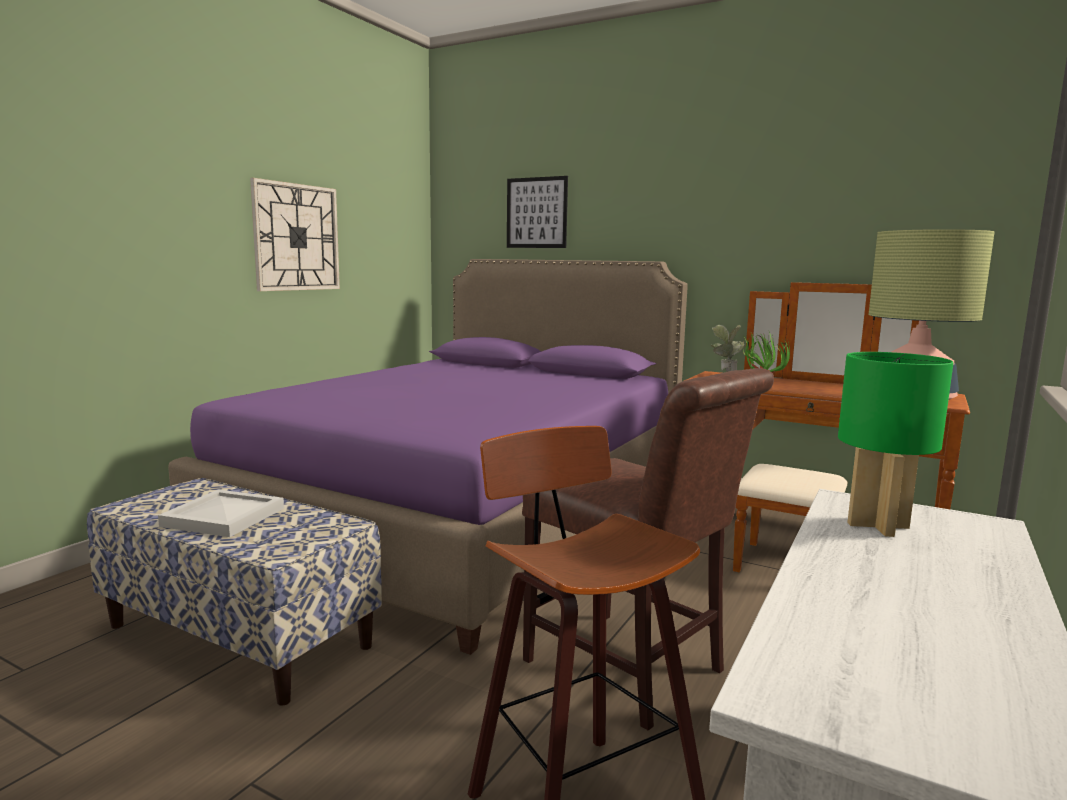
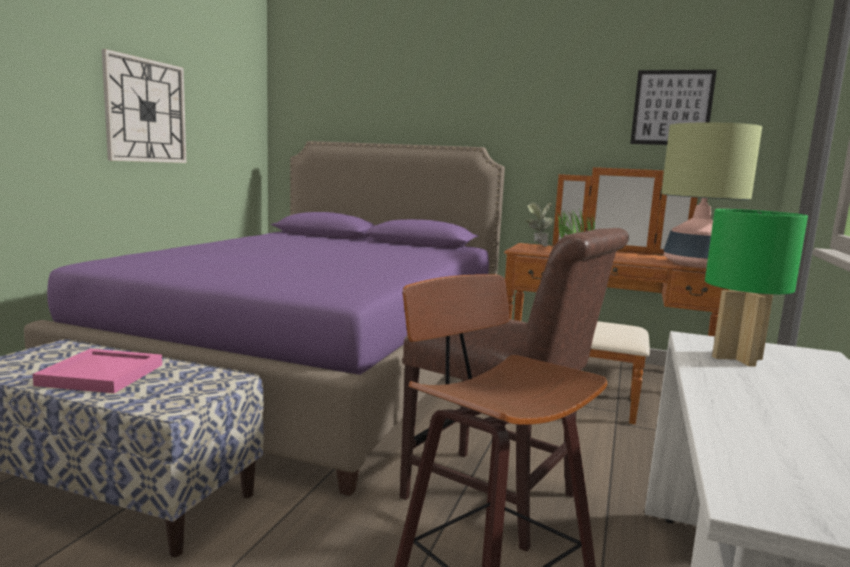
camera: 10 degrees left, 0 degrees up
white tray [158,490,284,537] -> pink tray [33,349,162,393]
picture [507,176,568,248] -> picture moved to [630,70,717,145]

